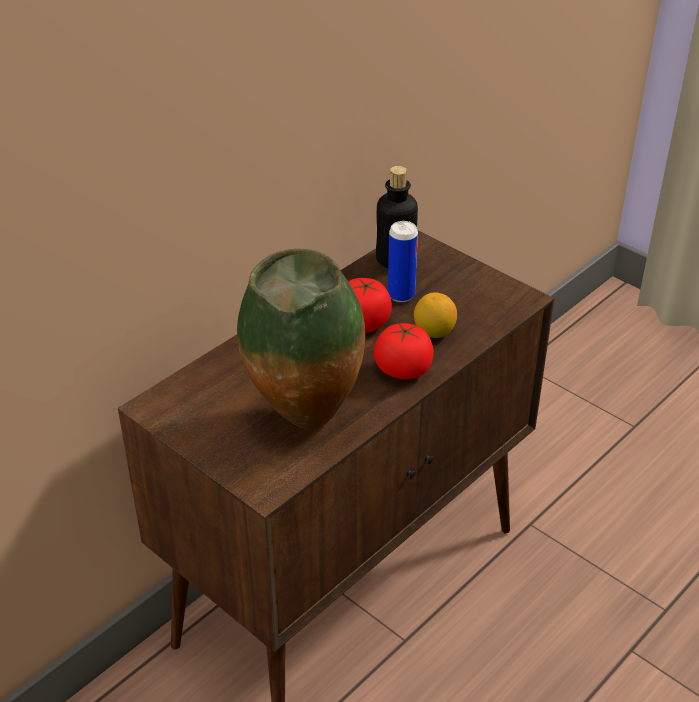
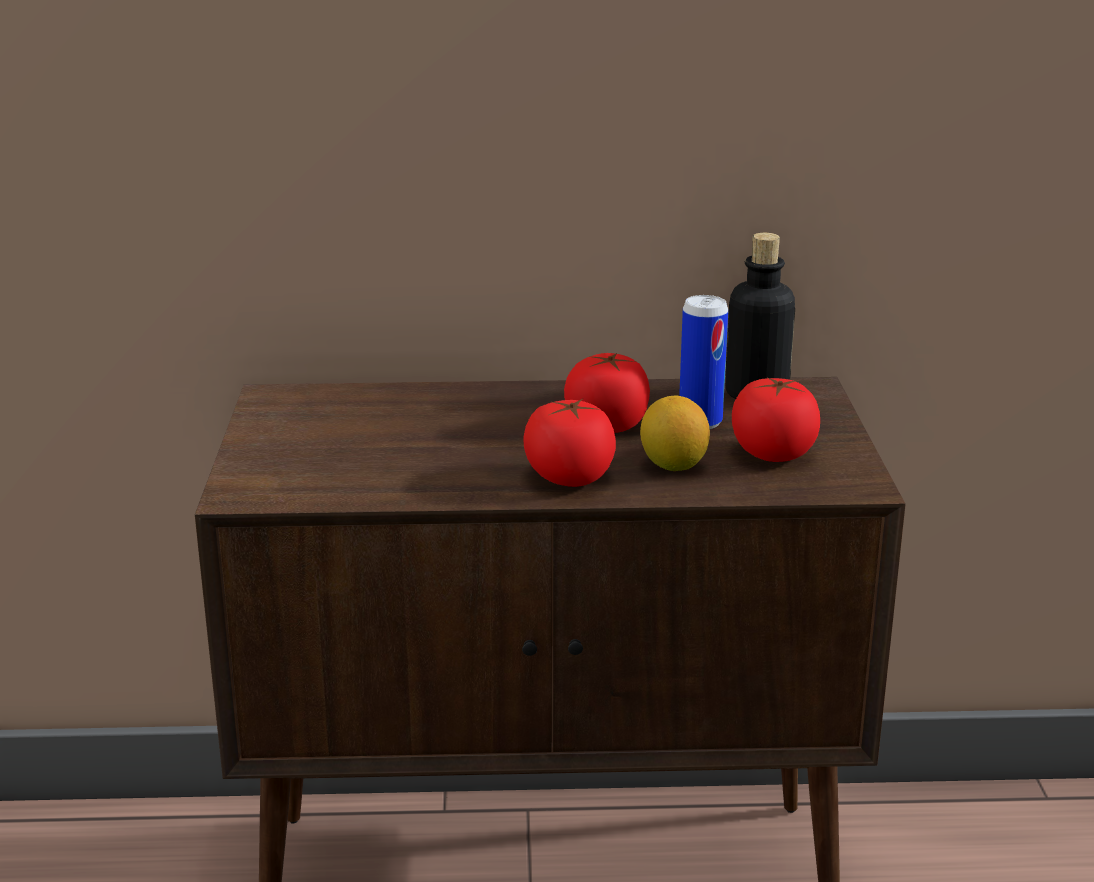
camera: 45 degrees right, 15 degrees down
vase [237,249,365,429] -> none
none -> tomato [732,377,820,462]

